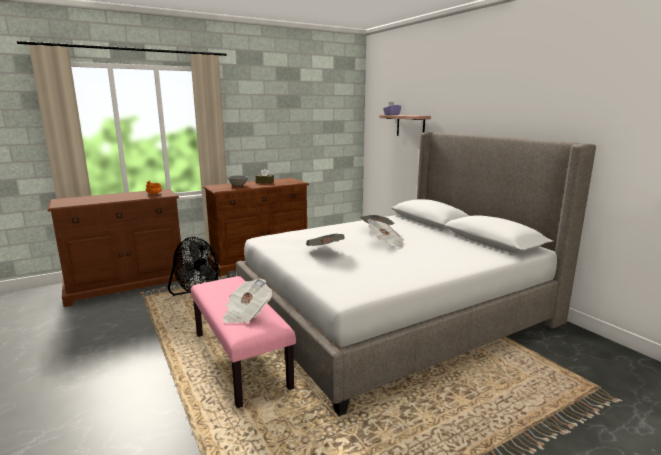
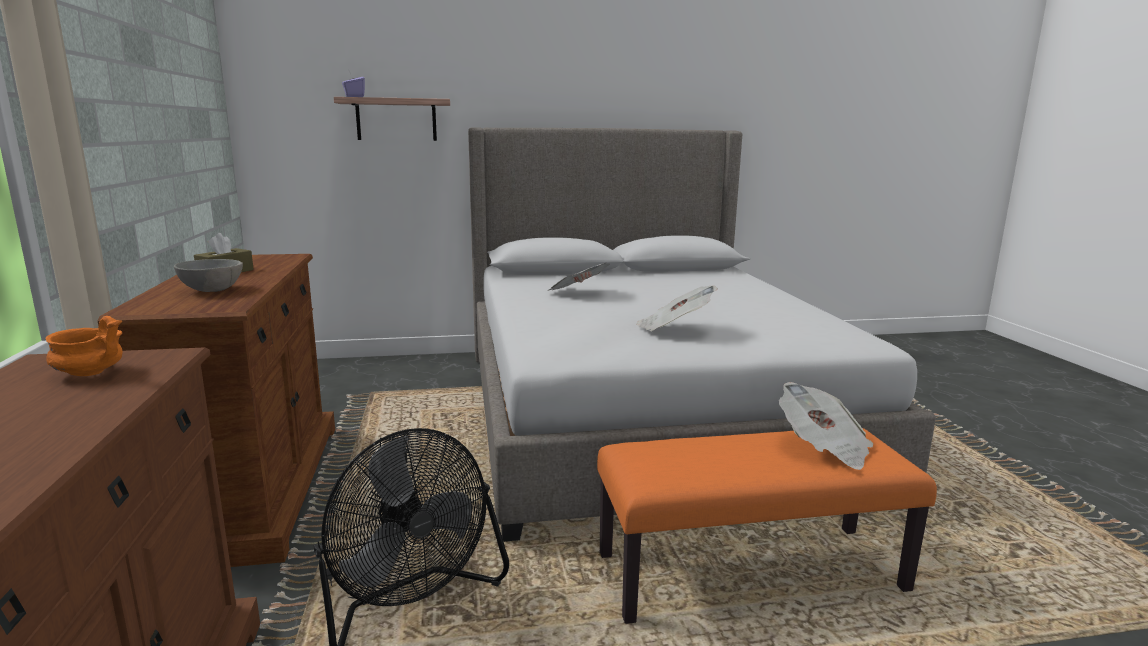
camera: 70 degrees left, 0 degrees up
pink bench [191,276,296,408] -> orange bench [597,428,937,624]
newspaper [368,220,404,248] -> none

